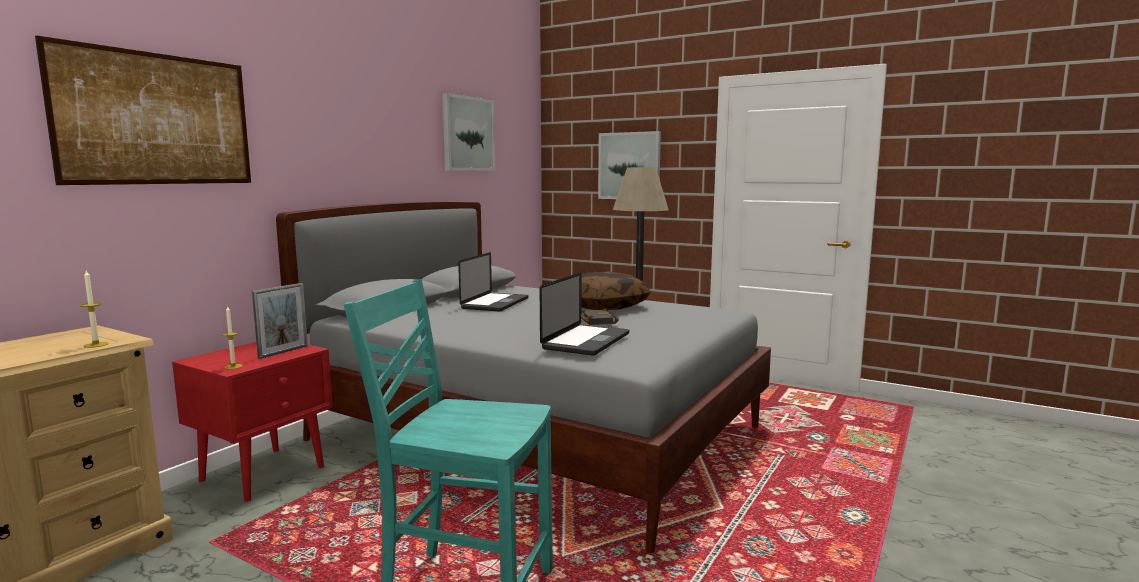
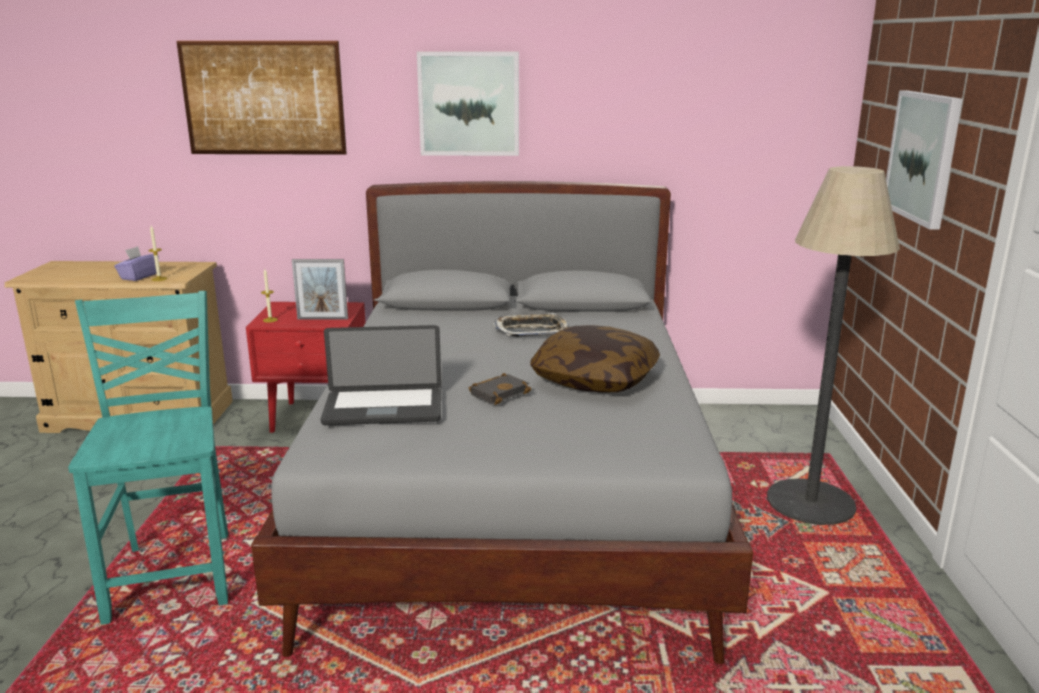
camera: 60 degrees right, 10 degrees up
picture [442,93,495,171] -> picture moved to [417,52,519,156]
laptop [458,252,528,312] -> tray [493,313,569,337]
none -> purple tissue box [114,246,159,281]

